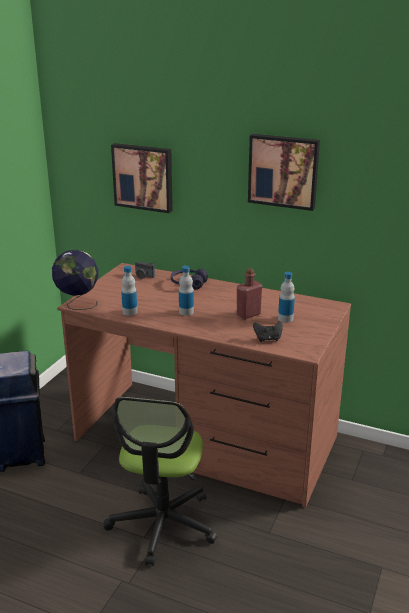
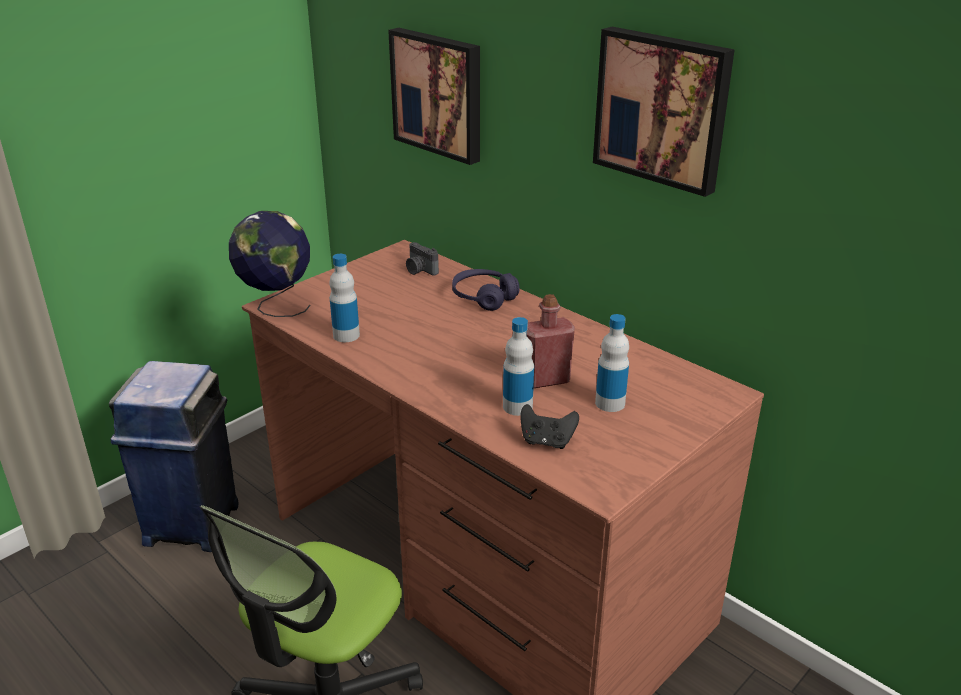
camera: 20 degrees right, 5 degrees up
bottle [179,266,194,316] -> bottle moved to [503,317,534,416]

